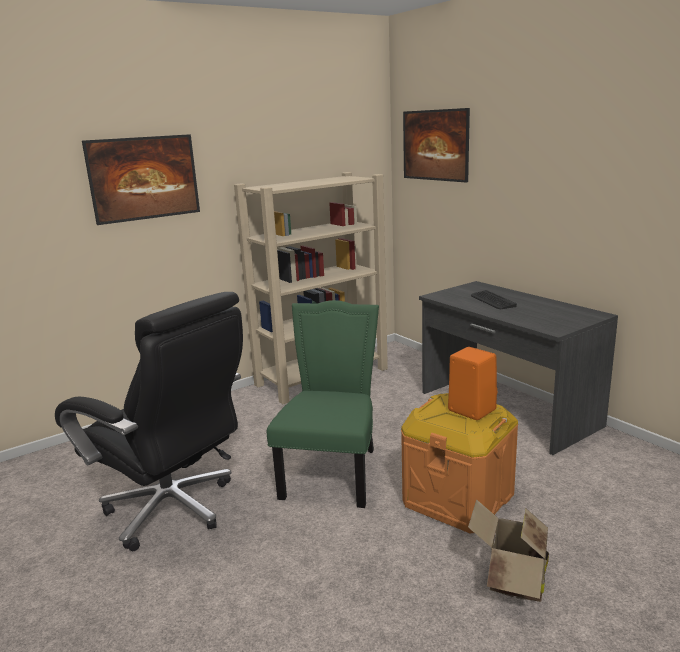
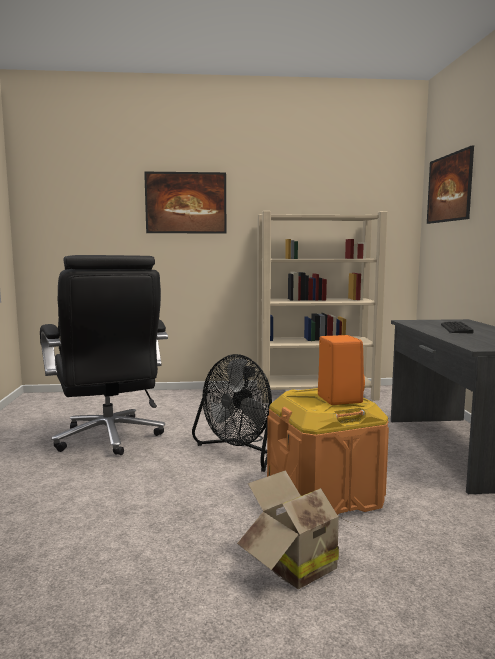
camera: 30 degrees right, 10 degrees down
green chair [267,300,379,508] -> black fan [192,354,272,472]

